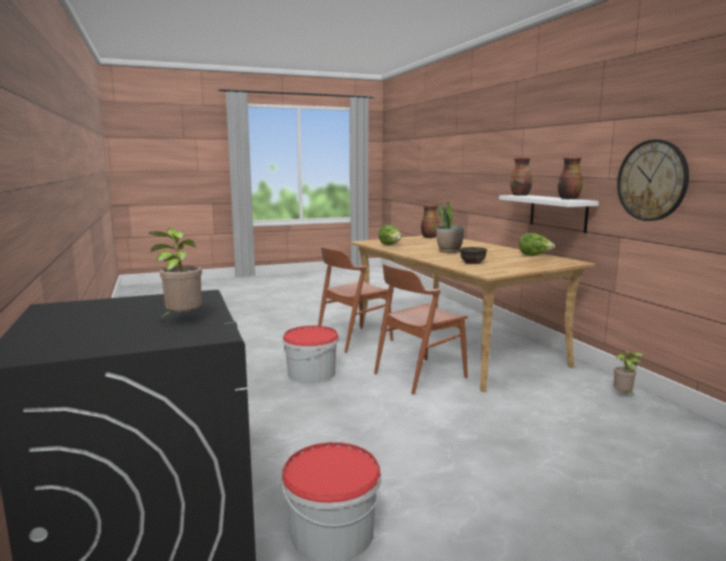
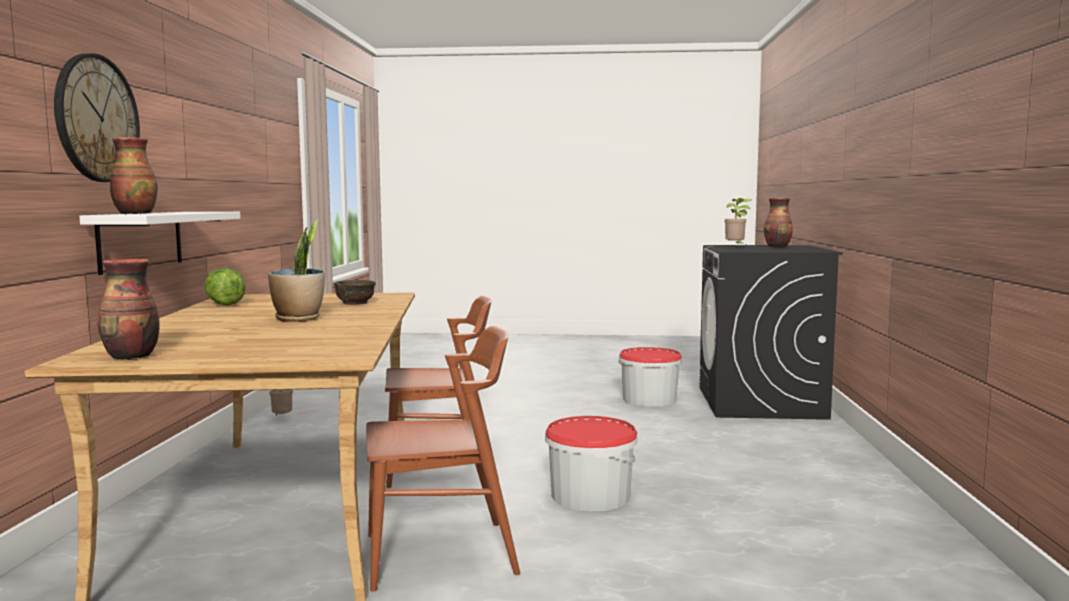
camera: 155 degrees left, 5 degrees down
lettuce [378,225,401,245] -> none
vase [557,157,583,200] -> vase moved to [764,198,793,247]
wall clock [617,139,689,221] -> wall clock moved to [54,53,140,182]

